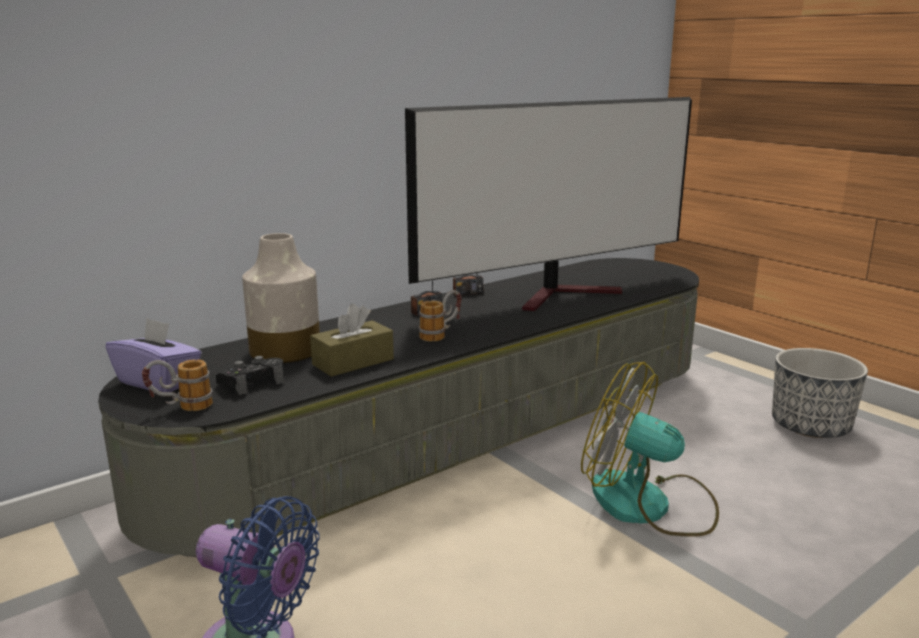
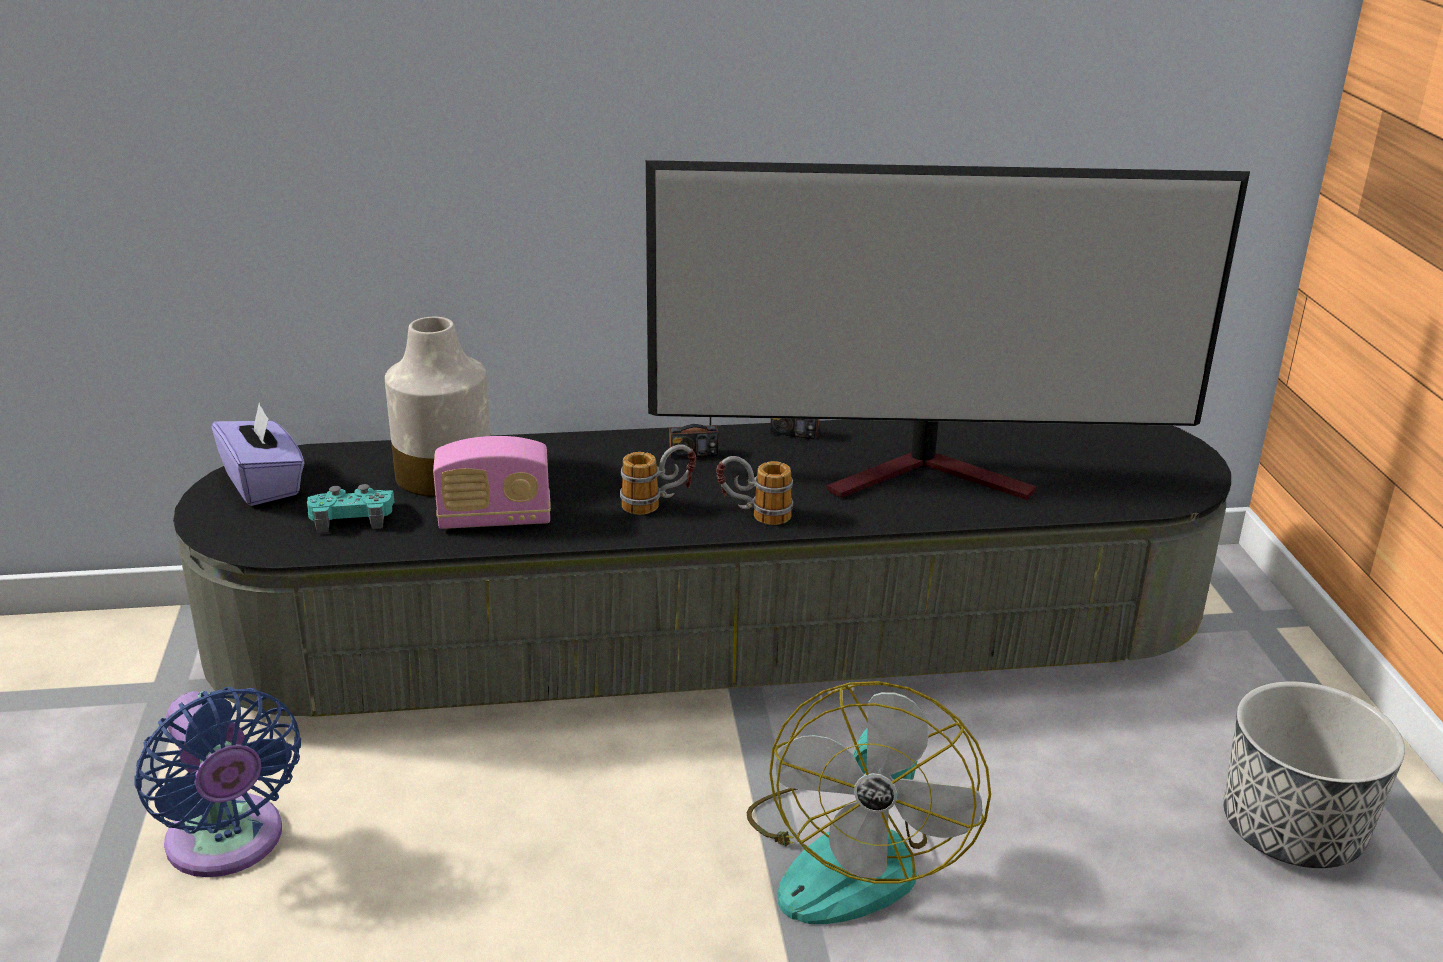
camera: 30 degrees right, 10 degrees up
mug [142,359,213,411] -> mug moved to [716,456,793,525]
black game controller [216,356,284,395] -> turquoise game controller [307,484,395,533]
brown tissue box [310,304,394,377] -> radio [433,436,551,529]
fan [581,362,719,537] -> fan turned 135 degrees counterclockwise [747,681,991,924]

